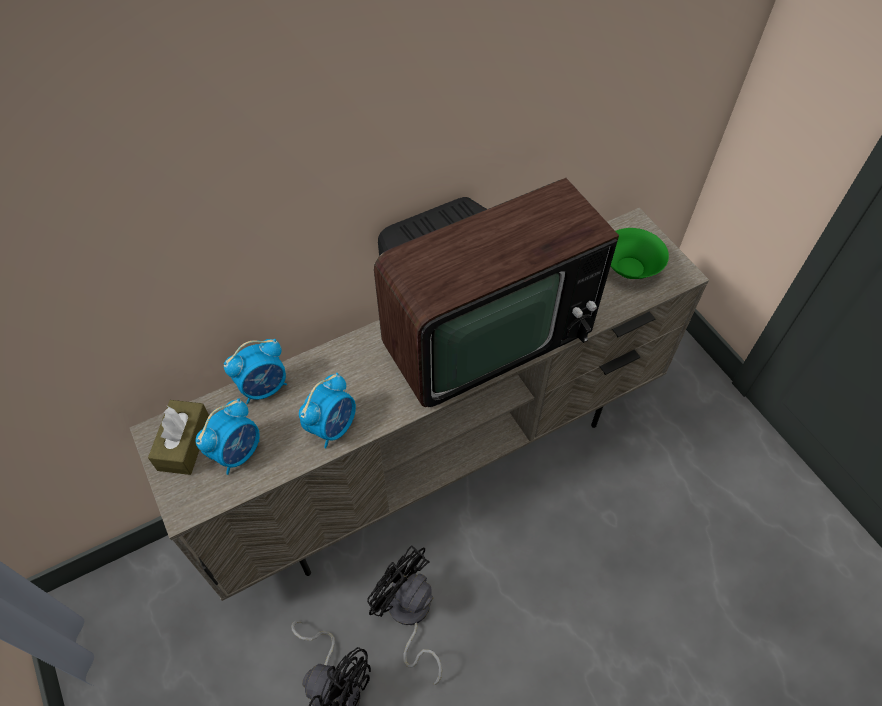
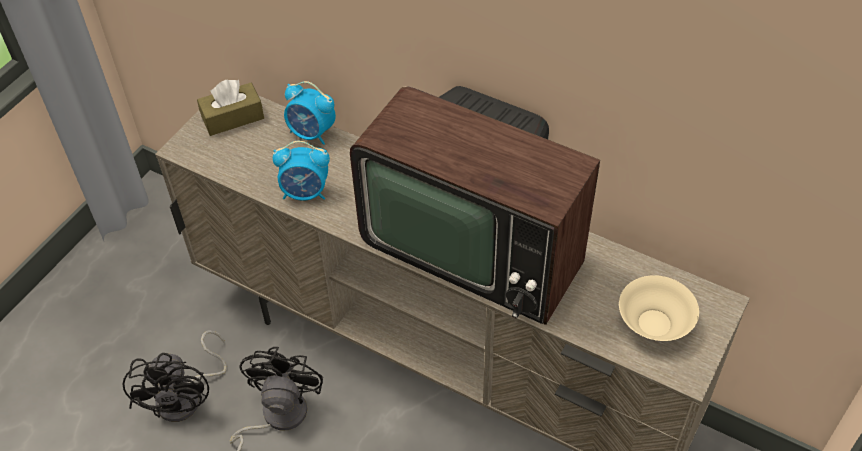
camera: 60 degrees right, 5 degrees down
alarm clock [195,398,260,475] -> none
green bowl [611,228,669,279] -> beige bowl [619,275,699,341]

